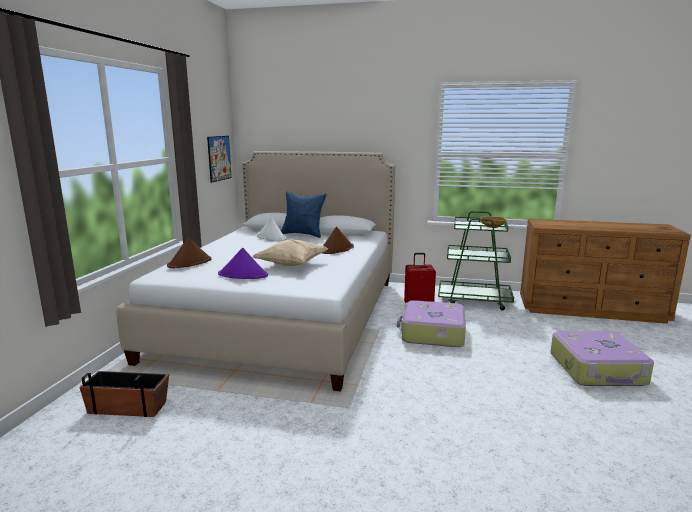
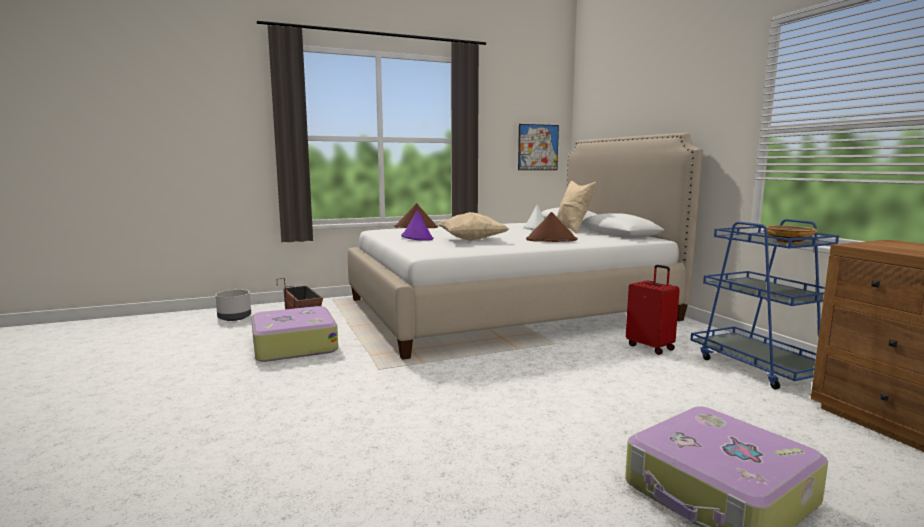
camera: 55 degrees right, 5 degrees down
blue pillow [281,191,327,238] -> beige pillow [557,181,596,234]
suitcase [397,300,466,347] -> suitcase moved to [251,306,338,362]
green cart [438,211,514,311] -> blue cart [691,219,839,389]
none -> grey planter [215,290,251,321]

